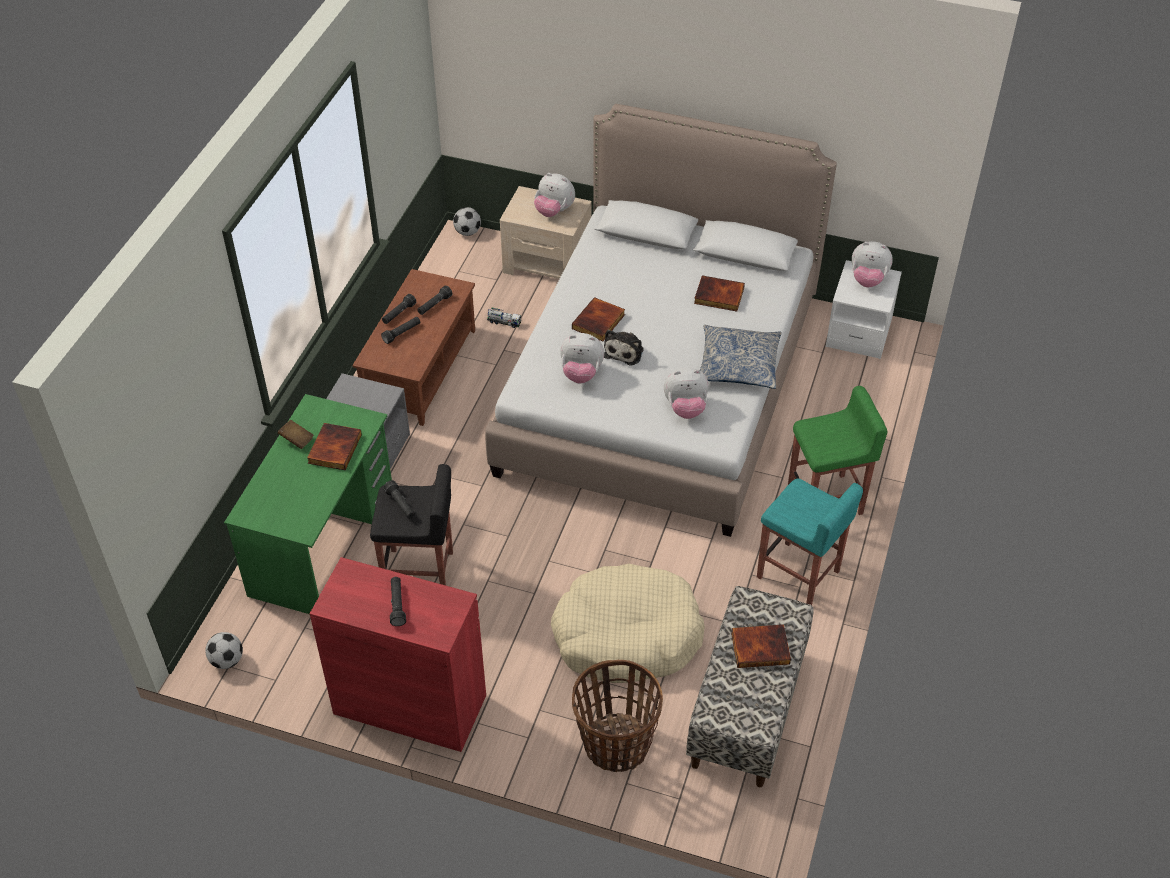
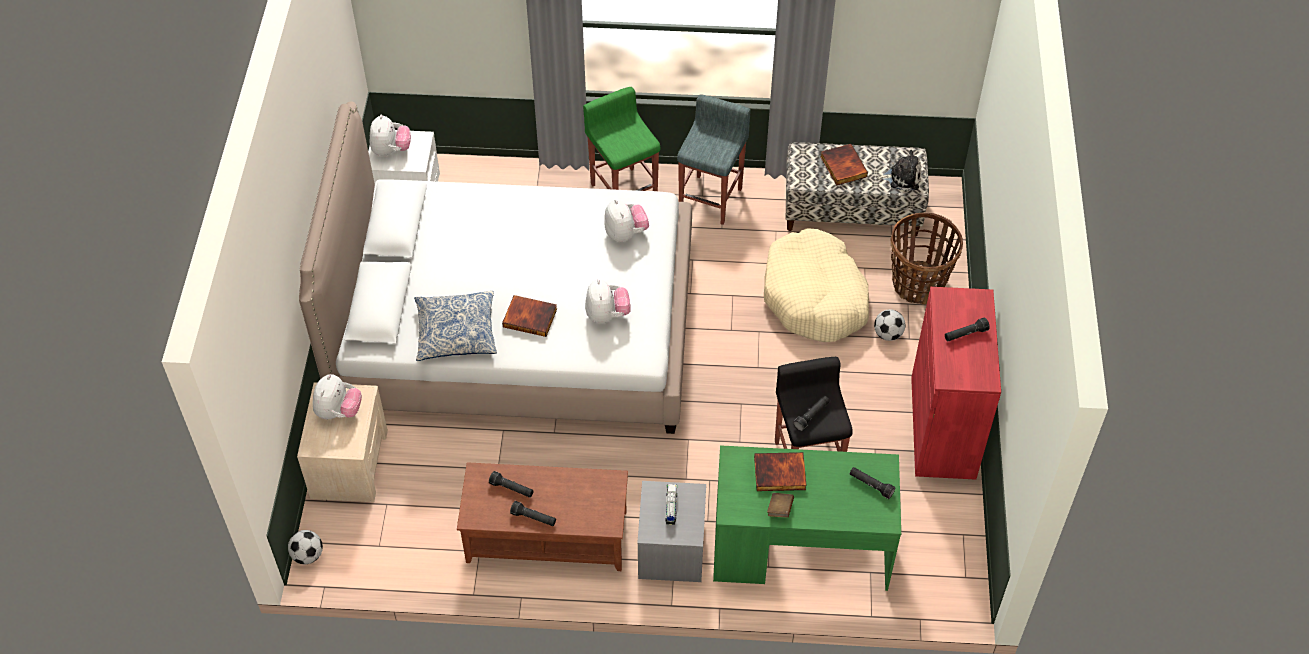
camera: 105 degrees left, 5 degrees up
football [205,632,243,669] -> football moved to [874,310,905,341]
black flashlight [381,317,420,344] -> black flashlight moved to [850,467,895,499]
toy truck [487,307,521,328] -> toy truck moved to [665,484,677,525]
plush toy [604,330,644,365] -> plush toy moved to [877,150,921,191]
book [694,275,745,311] -> none
pillow [700,325,782,389] -> pillow moved to [414,291,497,361]
turquoise stool [757,478,863,605] -> grey stool [677,95,751,225]

